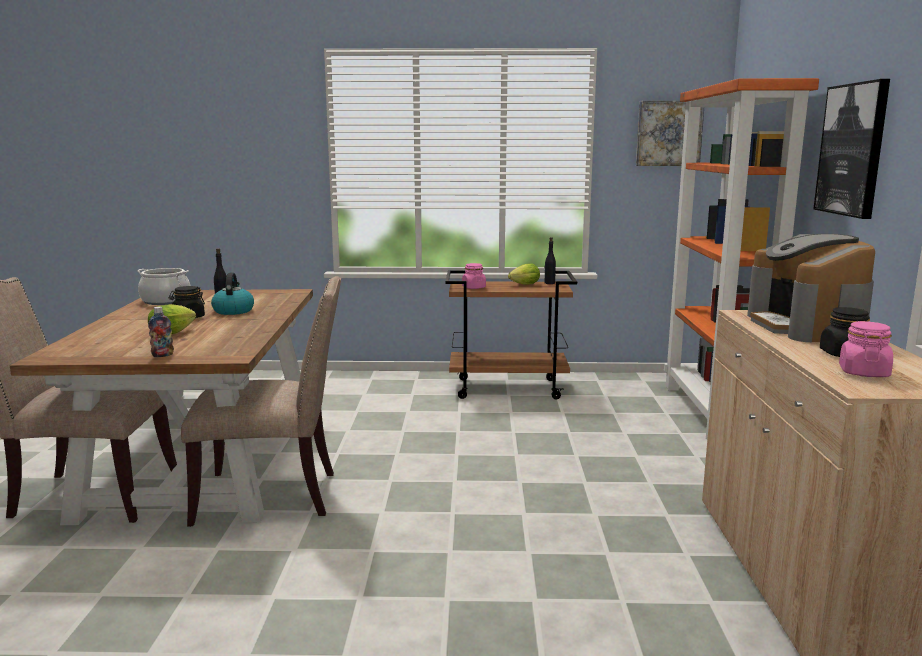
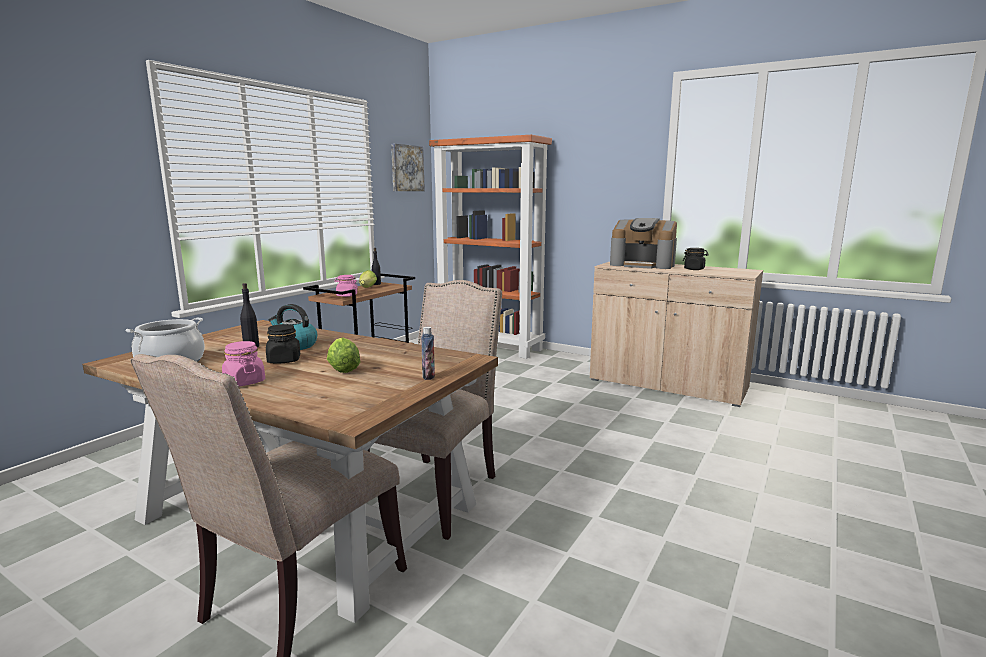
camera: 60 degrees left, 0 degrees up
picture [813,79,890,219] -> none
pink jar [839,321,893,377] -> pink jar moved to [222,341,265,386]

